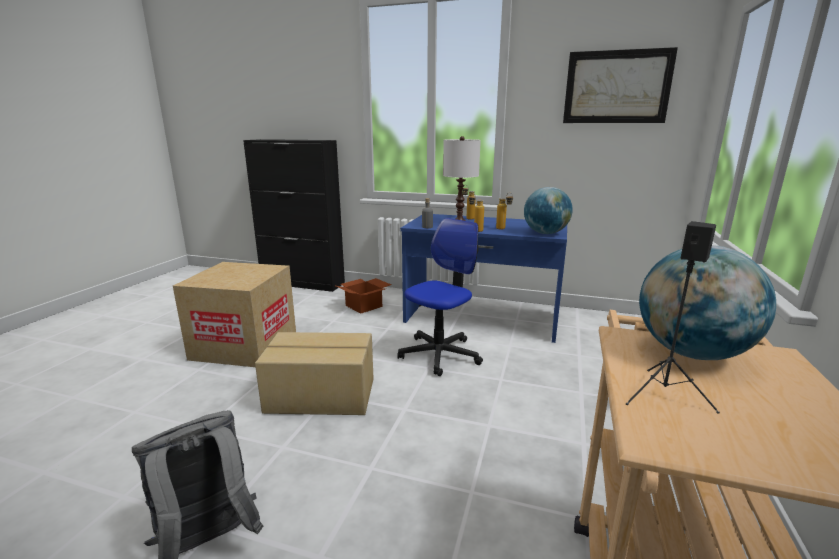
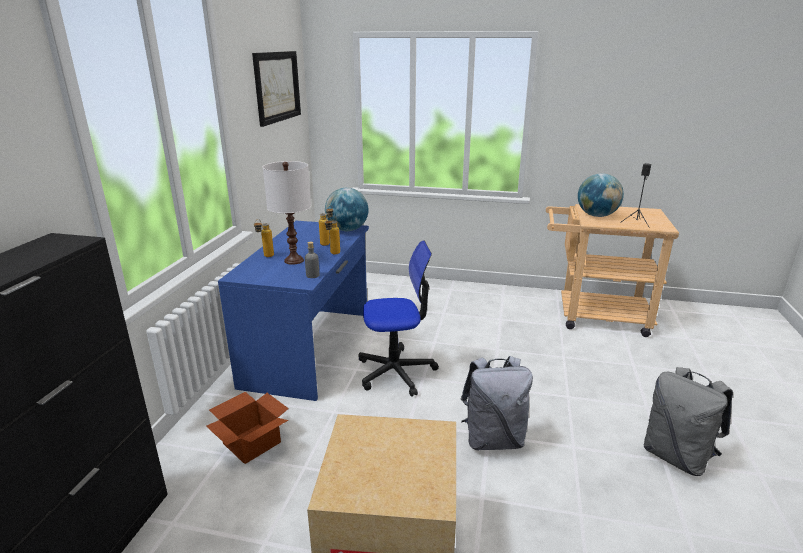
camera: 95 degrees left, 5 degrees up
cardboard box [255,332,374,415] -> grey backpack [461,356,533,450]
office chair [397,218,483,376] -> office chair turned 135 degrees clockwise [358,241,439,397]

